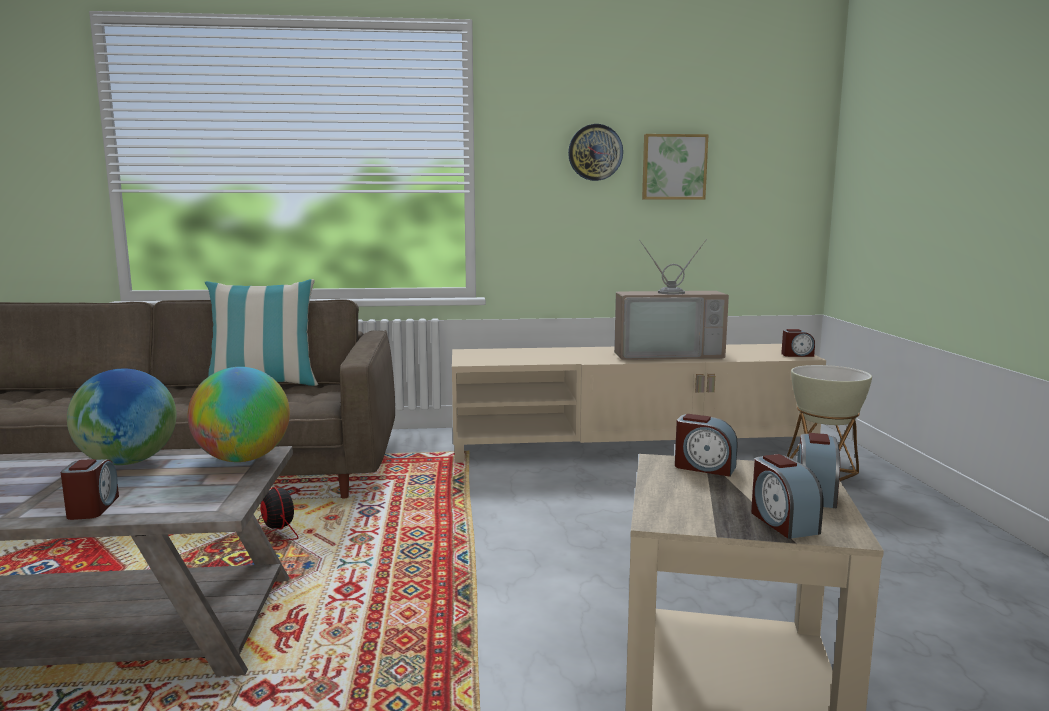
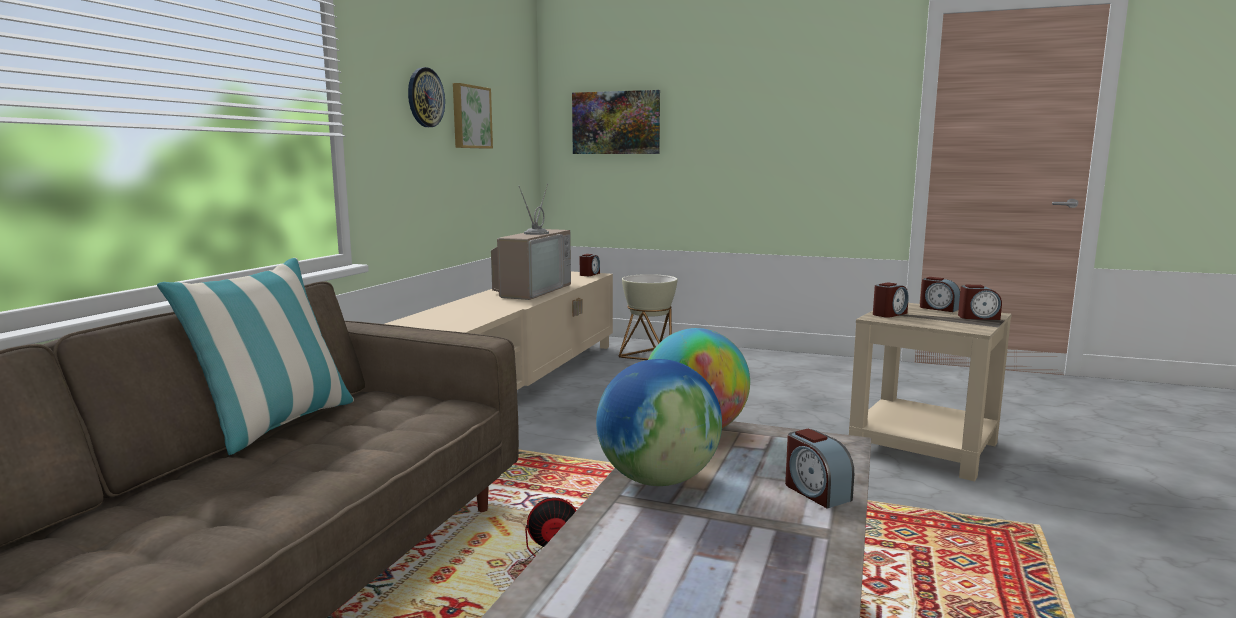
camera: 65 degrees left, 0 degrees up
alarm clock [61,459,119,520] -> alarm clock turned 135 degrees counterclockwise [785,429,854,509]
none -> picture [572,90,660,154]

